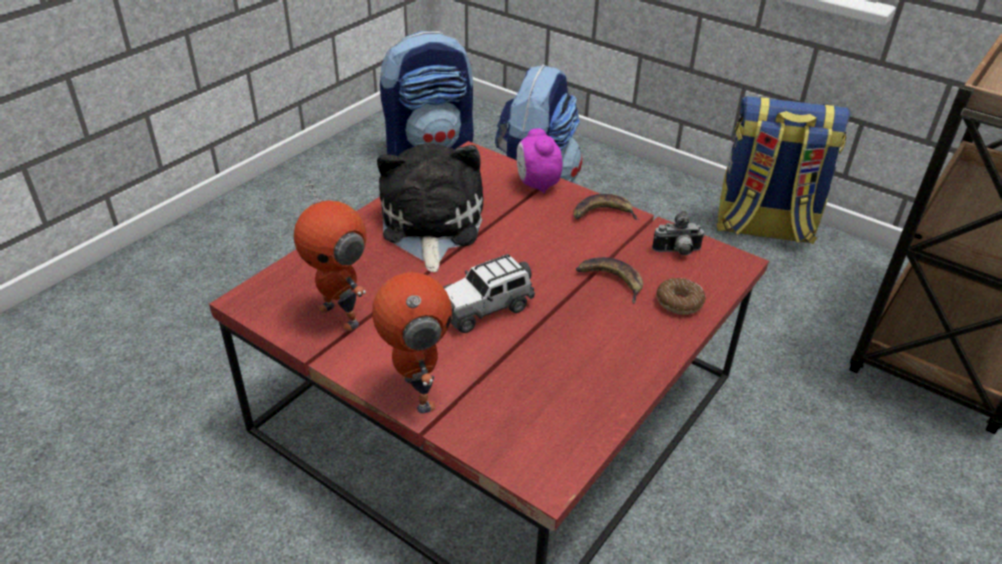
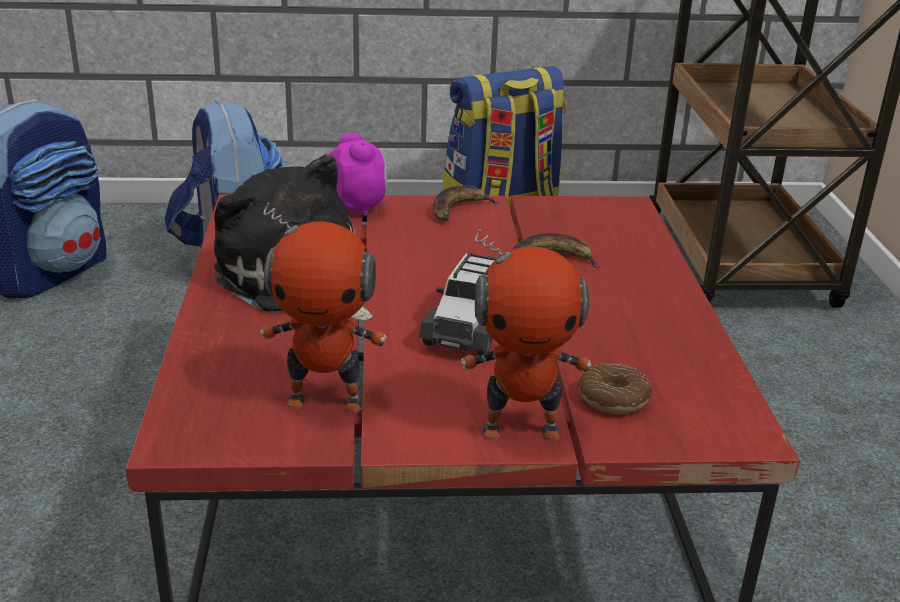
camera: 40 degrees left, 10 degrees down
toy robot [372,272,452,414] -> toy robot turned 150 degrees clockwise [461,229,591,441]
alarm clock [517,128,562,194] -> alarm clock turned 150 degrees counterclockwise [329,133,387,216]
camera [652,210,705,256] -> none
donut [656,278,706,315] -> donut moved to [578,363,652,414]

